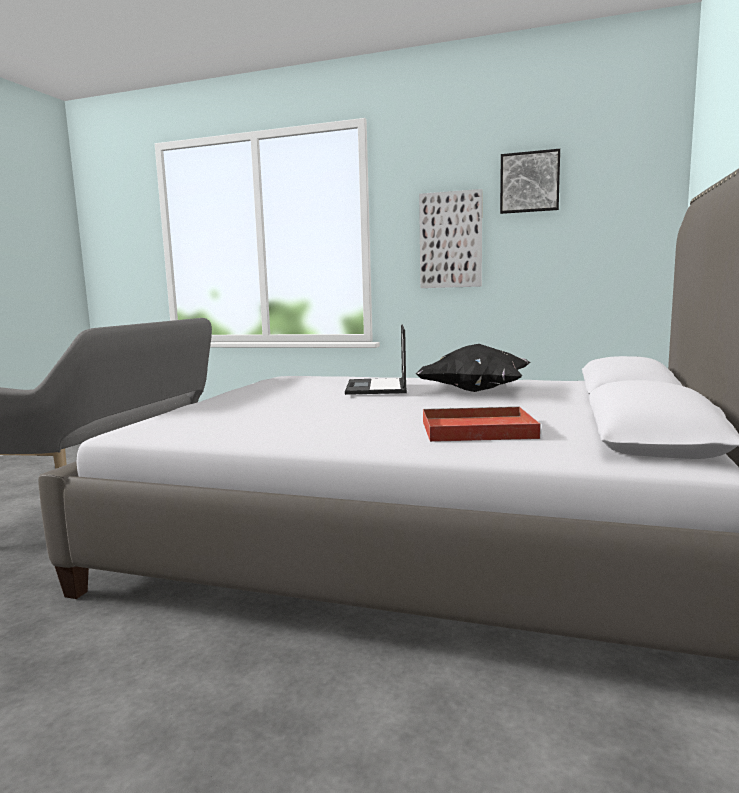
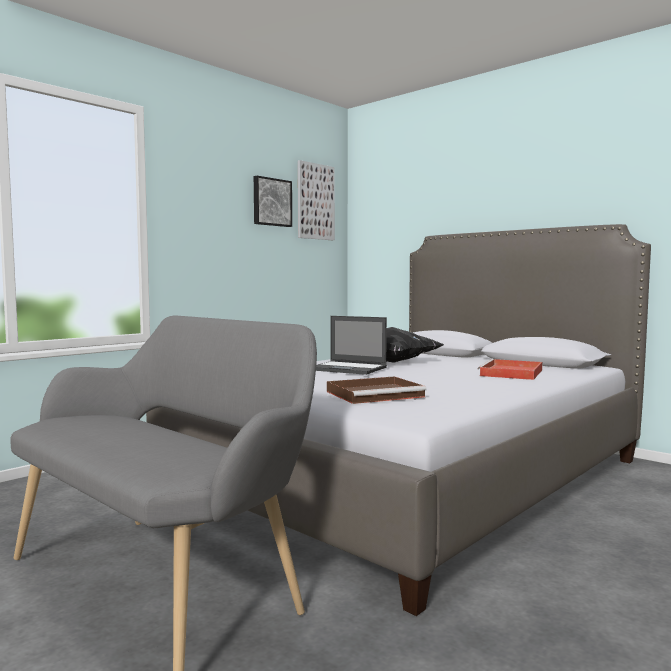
camera: 65 degrees left, 5 degrees down
picture [419,189,482,288] -> picture moved to [298,160,335,240]
none -> brown tray [327,376,426,404]

